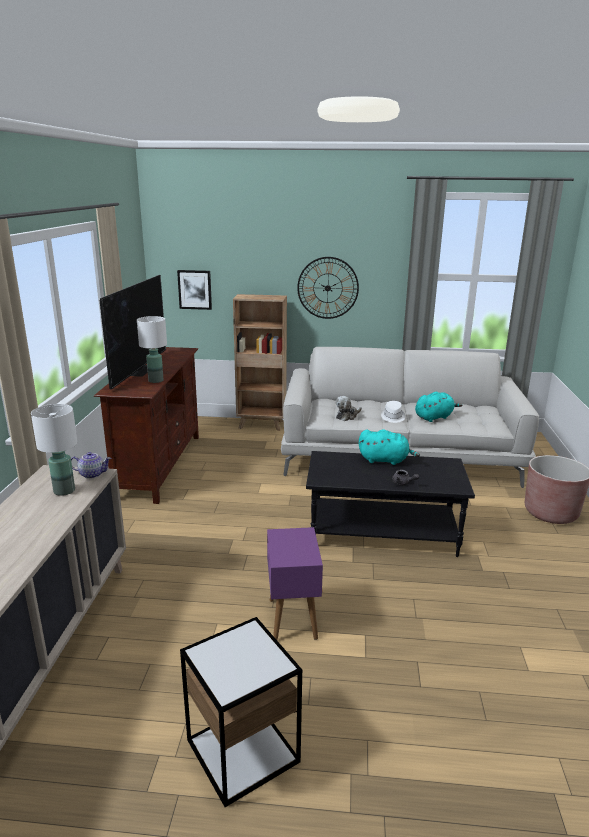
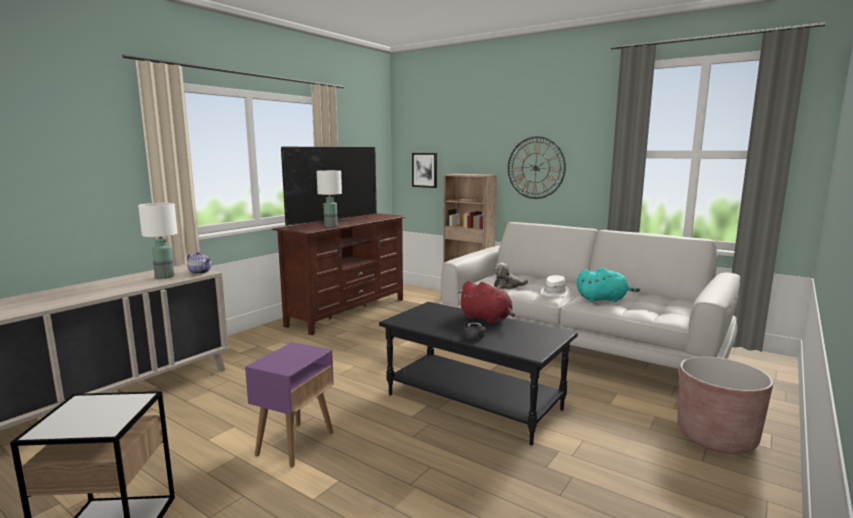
camera: 30 degrees right, 10 degrees down
turquoise plush toy [359,429,420,465] -> red plush toy [458,281,515,324]

